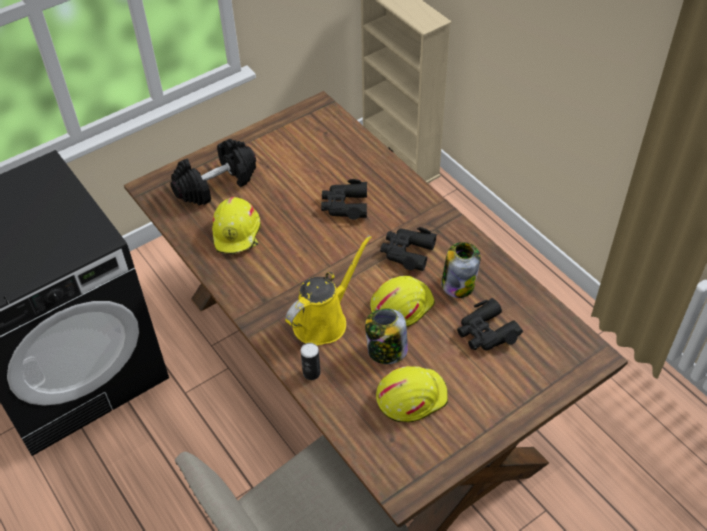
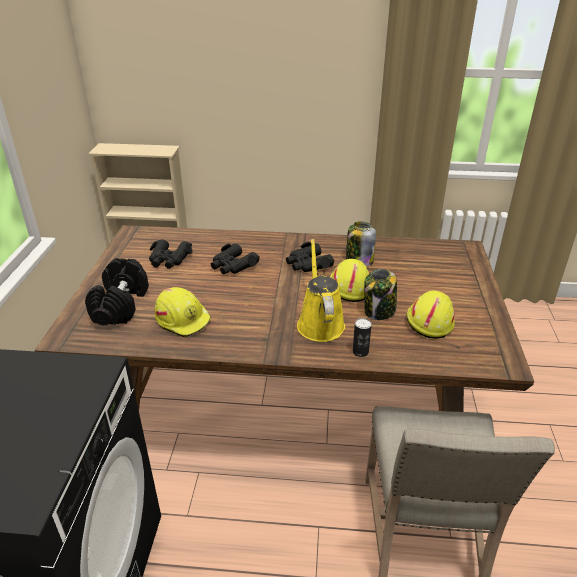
camera: 50 degrees left, 15 degrees down
black binoculars [457,298,523,351] -> black binoculars moved to [149,240,193,269]

